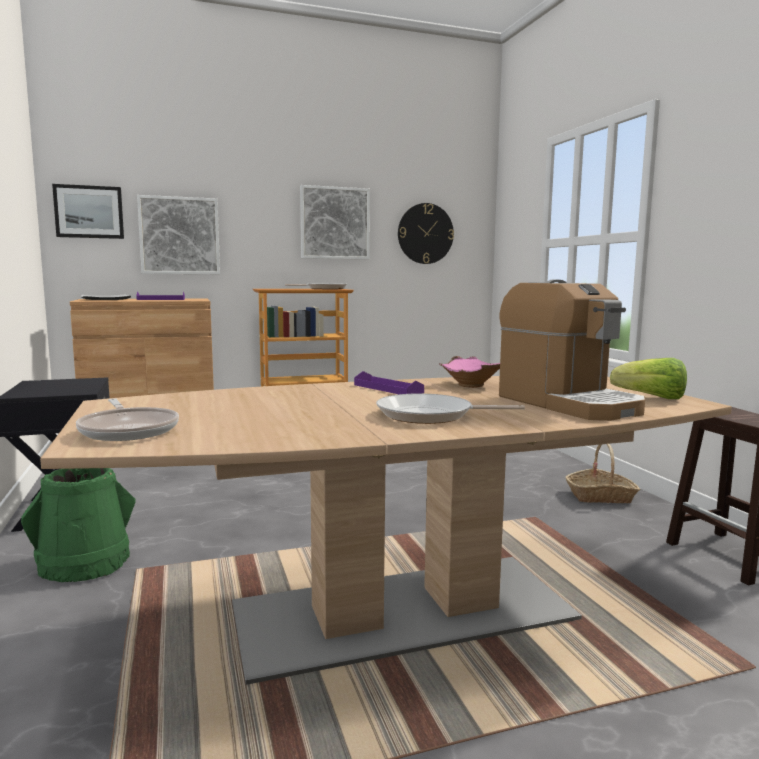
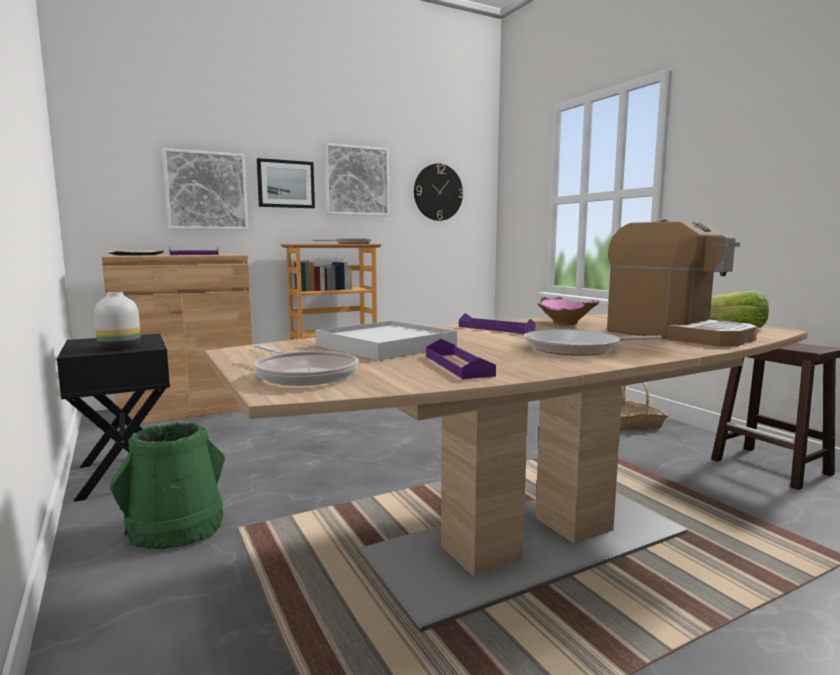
camera: 10 degrees left, 0 degrees up
picture [52,184,124,239] -> picture moved to [257,158,315,208]
none -> white vase [94,292,140,349]
none -> white tray [316,321,457,360]
none -> purple tray [426,339,496,379]

